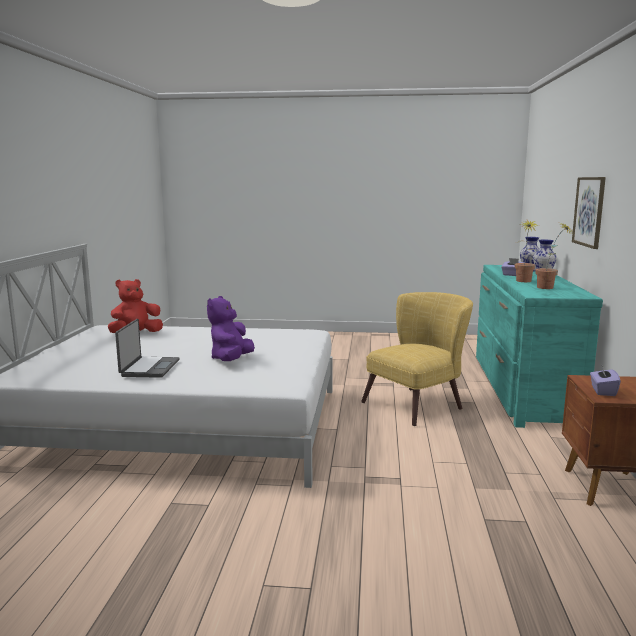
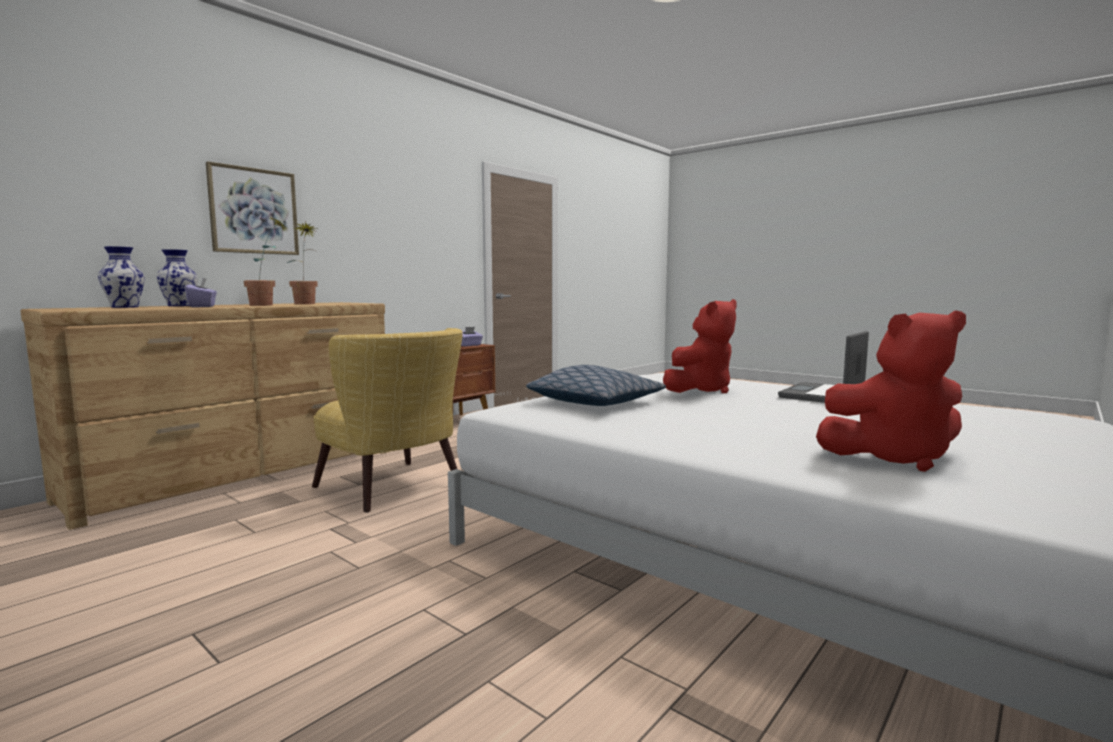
camera: 145 degrees left, 5 degrees down
purple plush toy [207,296,255,361] -> red plush toy [663,299,737,393]
yellow armchair [361,292,473,426] -> yellow armchair turned 135 degrees counterclockwise [312,328,463,513]
turquoise dresser [476,265,603,428] -> brown dresser [21,302,390,530]
none -> pillow [526,365,666,406]

